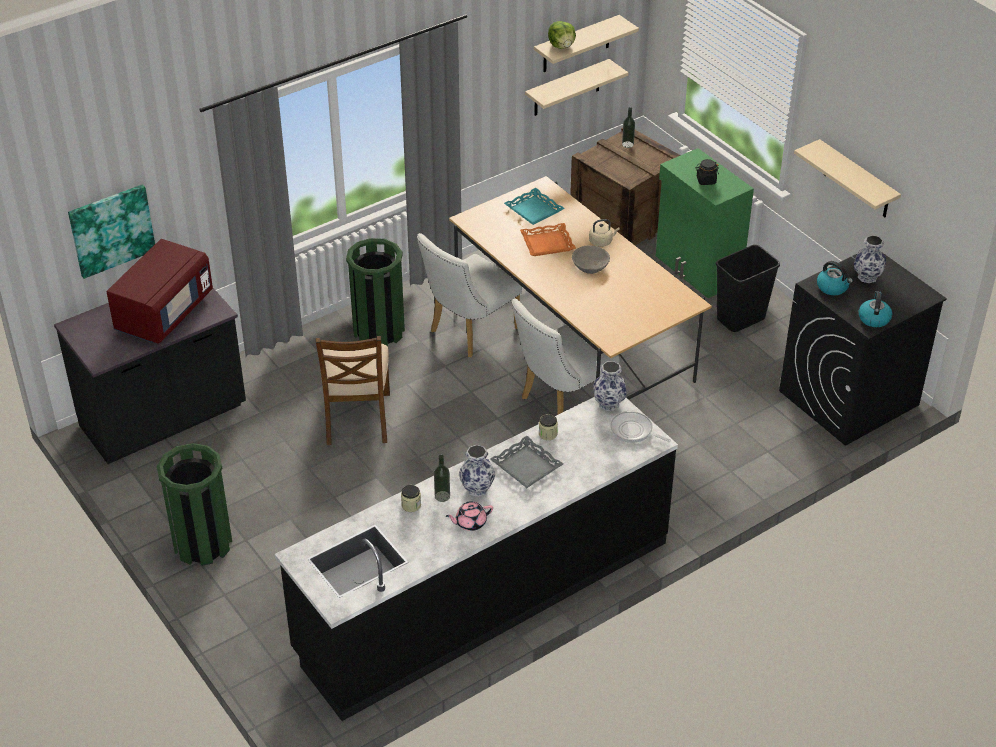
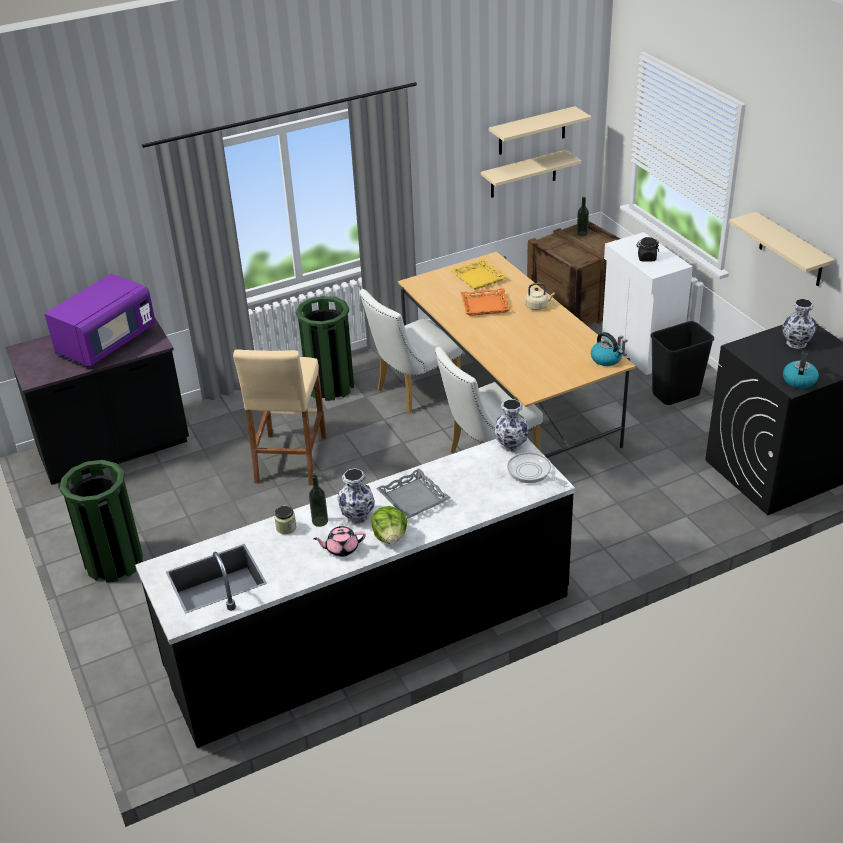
camera: 10 degrees right, 5 degrees down
picture [68,184,155,279] -> none
red microwave [107,239,213,343] -> purple microwave [44,274,156,367]
brown chair [316,336,390,445] -> beige stool [233,349,326,485]
turquoise tray [504,188,565,225] -> yellow tray [451,259,507,290]
jar [539,414,558,440] -> none
lettuce [548,21,576,49] -> lettuce moved to [372,506,407,544]
grey bowl [572,245,610,274] -> none
green cabinet [656,148,754,298] -> white cabinet [602,232,693,375]
kettle [817,261,853,295] -> kettle moved to [591,332,623,366]

